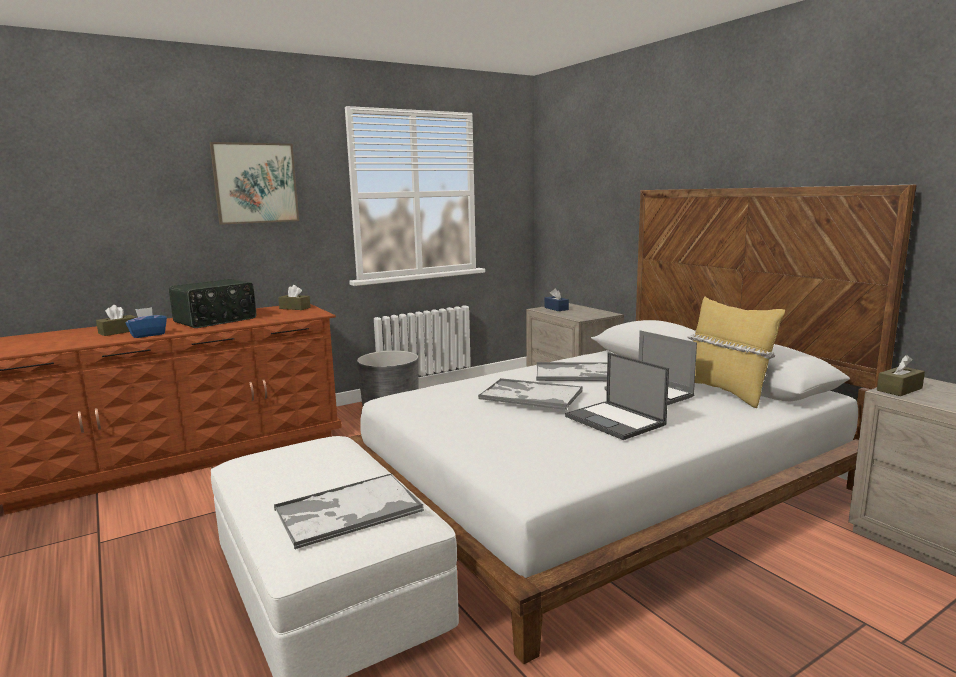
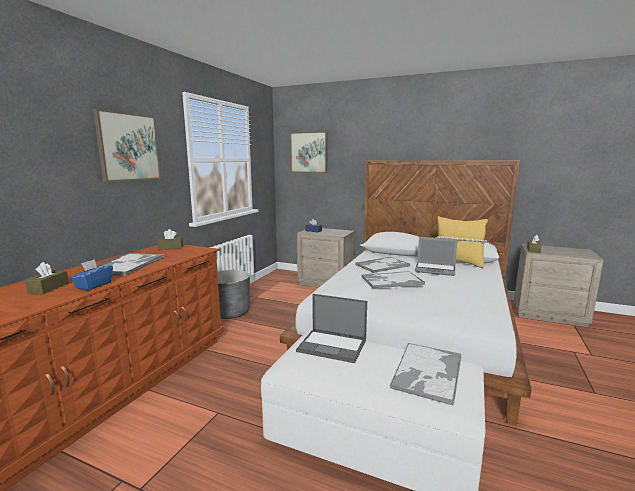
camera: 35 degrees left, 0 degrees up
radio [169,279,257,328] -> tray [84,253,164,276]
laptop [565,352,669,440] -> laptop moved to [296,294,367,363]
none -> picture [290,131,328,173]

